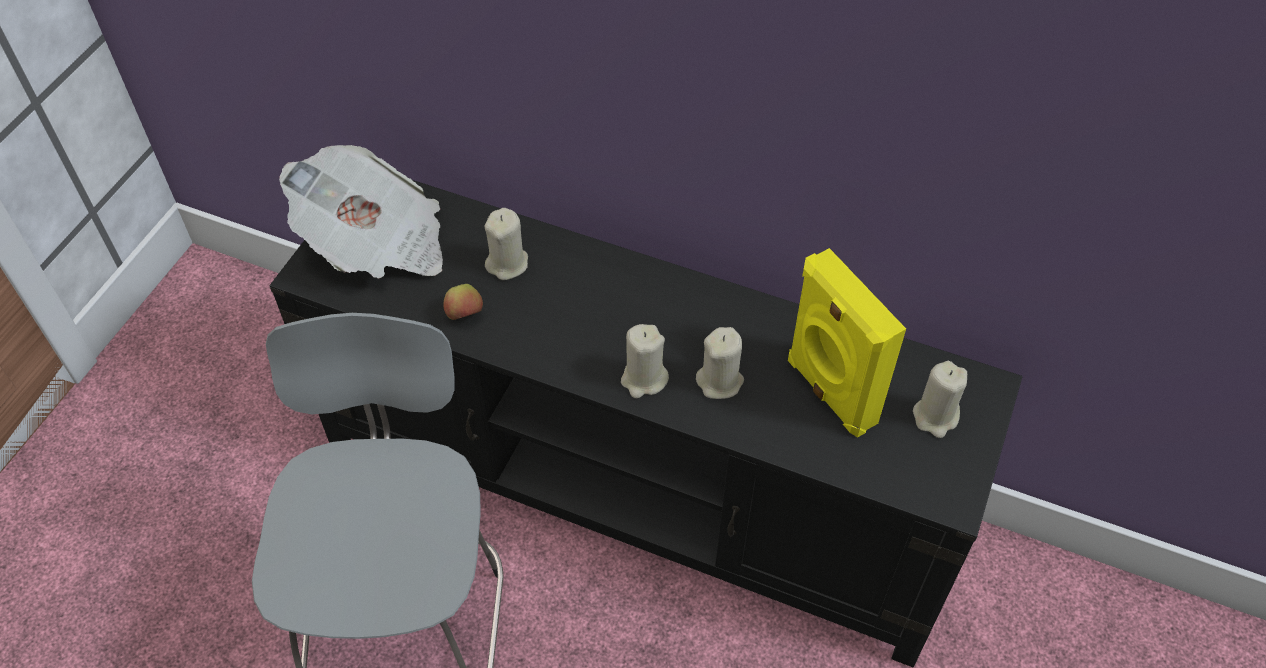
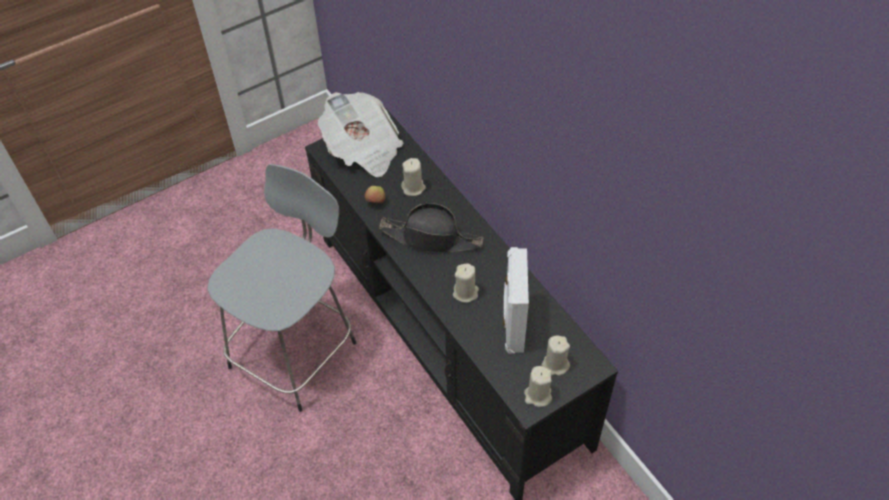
camera: 35 degrees right, 0 degrees up
beige candle [621,324,669,398] -> beige candle moved to [524,366,552,407]
yellow speaker [788,248,906,438] -> white speaker [503,247,529,354]
none -> black hat [379,203,484,252]

